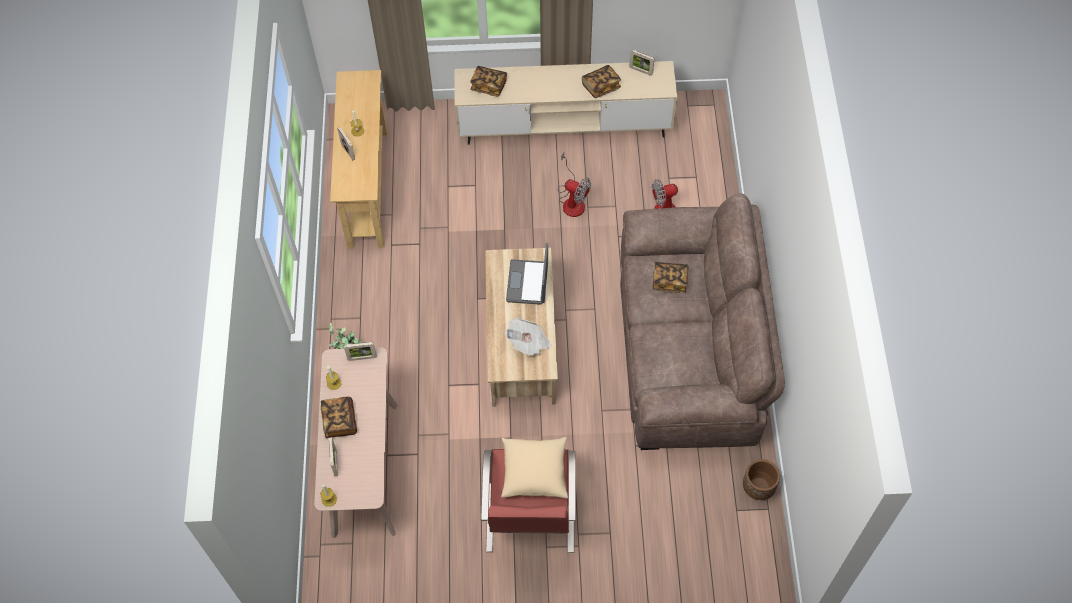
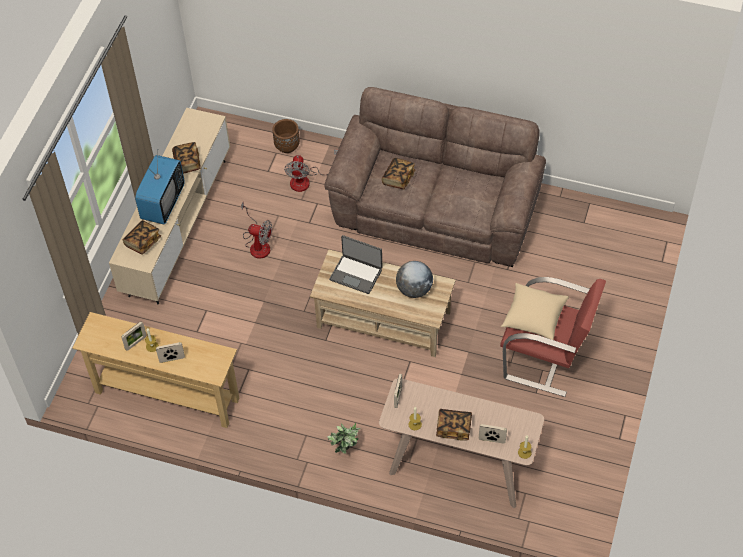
camera: 70 degrees left, 5 degrees down
newspaper [505,318,552,356] -> globe [396,261,433,298]
fan [558,152,591,217] -> fan turned 60 degrees clockwise [241,202,272,259]
picture frame [629,50,654,76] -> picture frame moved to [121,321,147,351]
brown planter [743,459,780,500] -> brown planter moved to [272,119,300,153]
none -> television [135,149,185,225]

